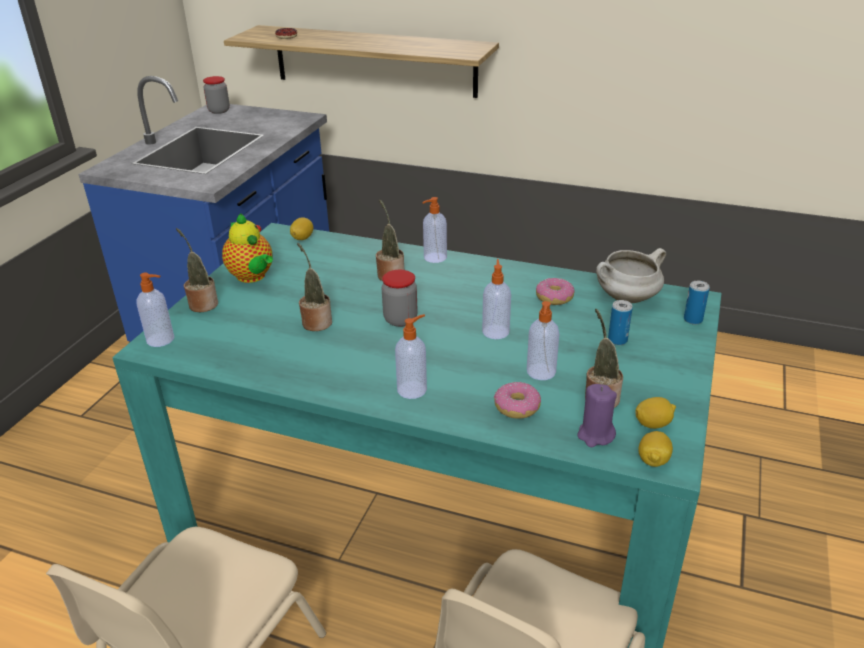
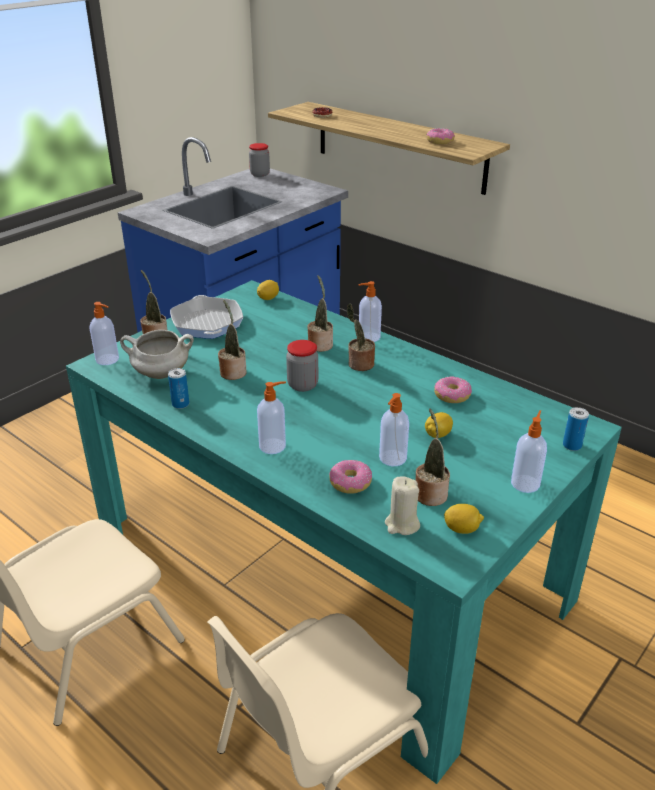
camera: 20 degrees right, 0 degrees up
teapot [222,213,273,283] -> frying pan [170,295,243,339]
soap dispenser [482,259,511,339] -> soap dispenser moved to [511,410,547,493]
purple candle [577,384,617,447] -> beige candle [385,476,420,535]
white cooking pot [596,248,666,303] -> white cooking pot moved to [120,330,194,379]
can [608,300,633,345] -> can moved to [168,368,189,409]
lemon [638,431,673,467] -> lemon moved to [425,412,453,438]
none -> potted plant [347,303,375,371]
none -> donut [426,128,455,144]

